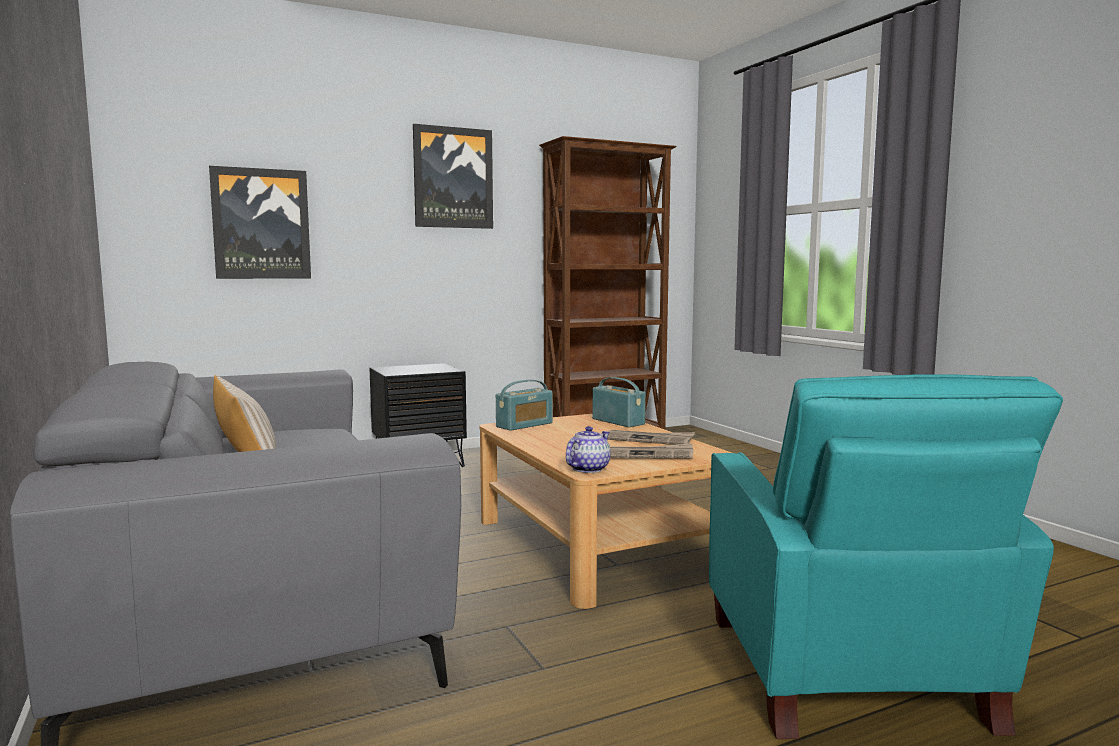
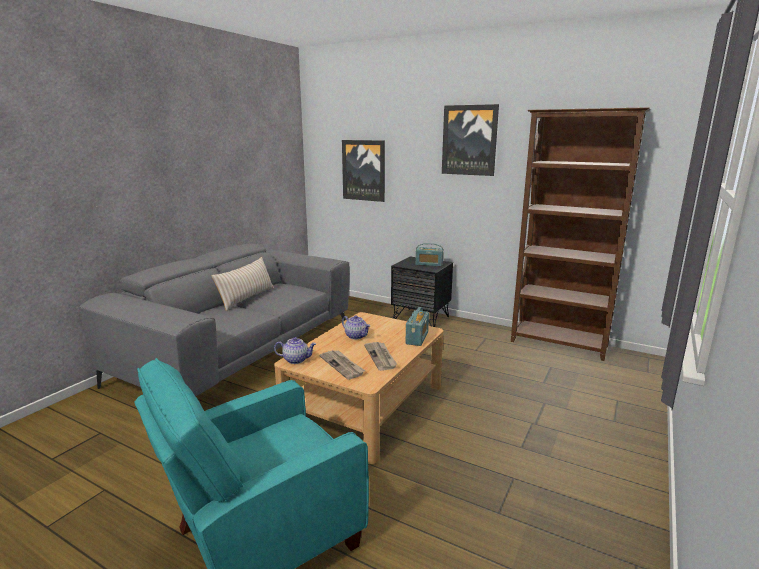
camera: 55 degrees right, 10 degrees up
radio [496,380,553,431] -> radio moved to [416,243,444,266]
none -> teapot [342,315,370,339]

